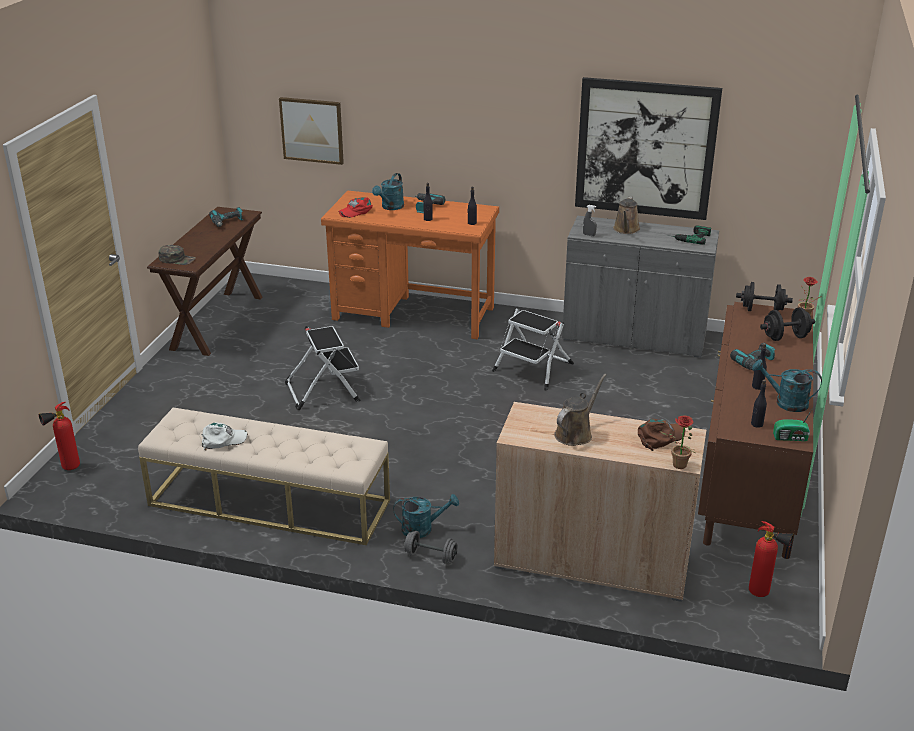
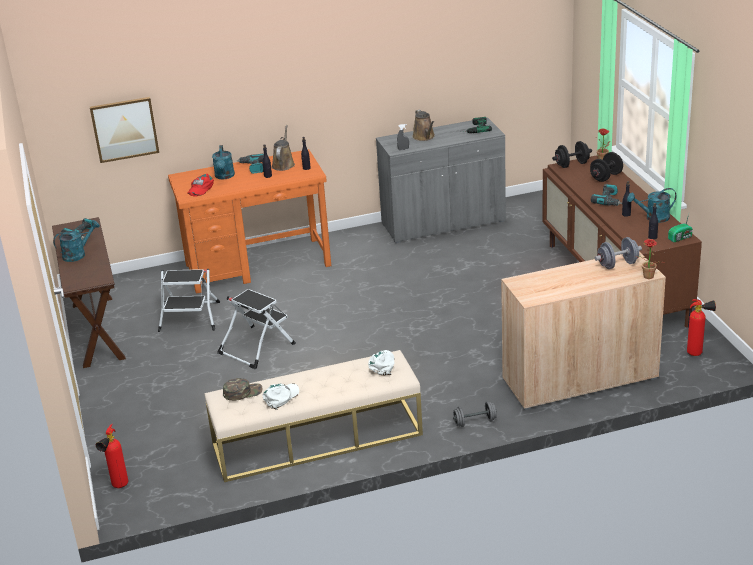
camera: 30 degrees left, 0 degrees up
green cap [159,245,196,265] -> green cap moved to [223,378,263,401]
turquoise watering can [393,494,459,538] -> turquoise watering can moved to [53,220,100,262]
step ladder [492,308,574,391] -> step ladder moved to [158,269,220,332]
brown watering can [554,374,607,446] -> brown watering can moved to [272,125,295,171]
picture [575,77,722,220] -> none
brown cap [638,419,685,451] -> grey dumbbell [595,237,642,269]
none -> white cap [368,350,395,376]

